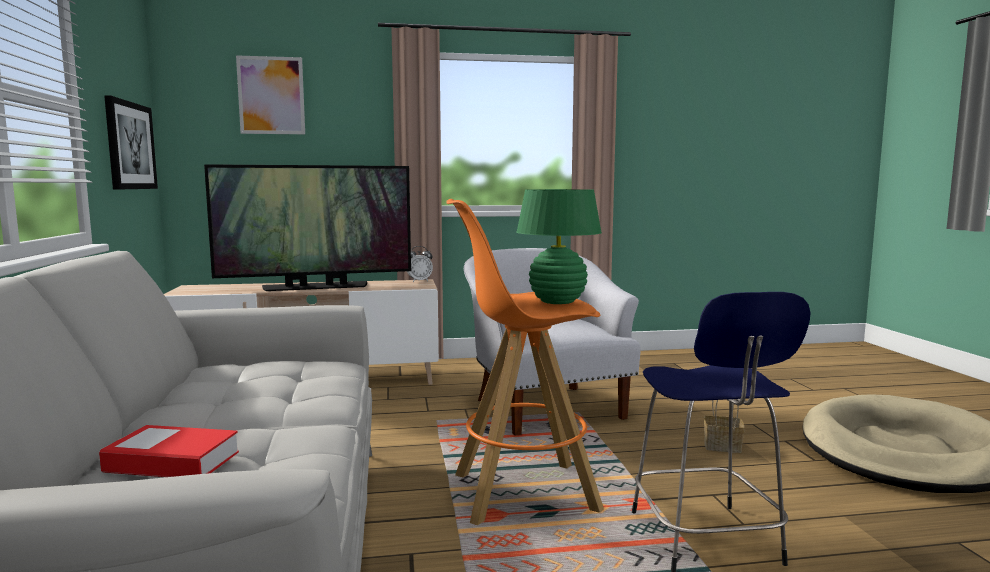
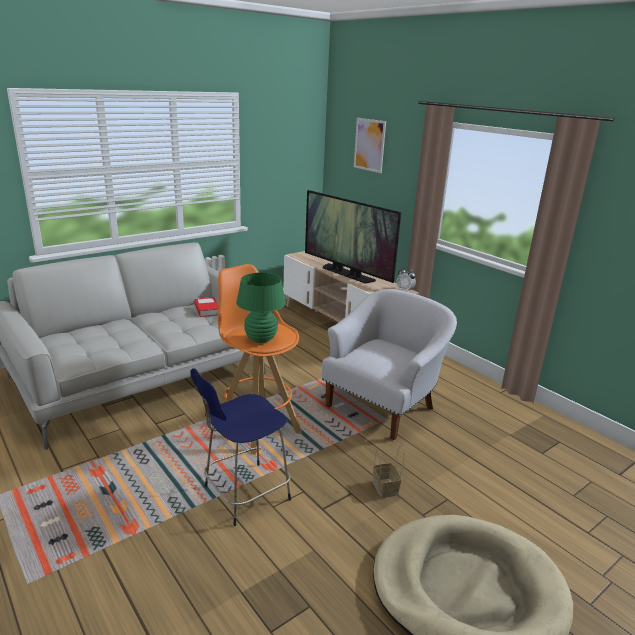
camera: 60 degrees right, 15 degrees up
book [99,425,239,477] -> book moved to [195,297,218,317]
picture [104,95,158,189] -> none

